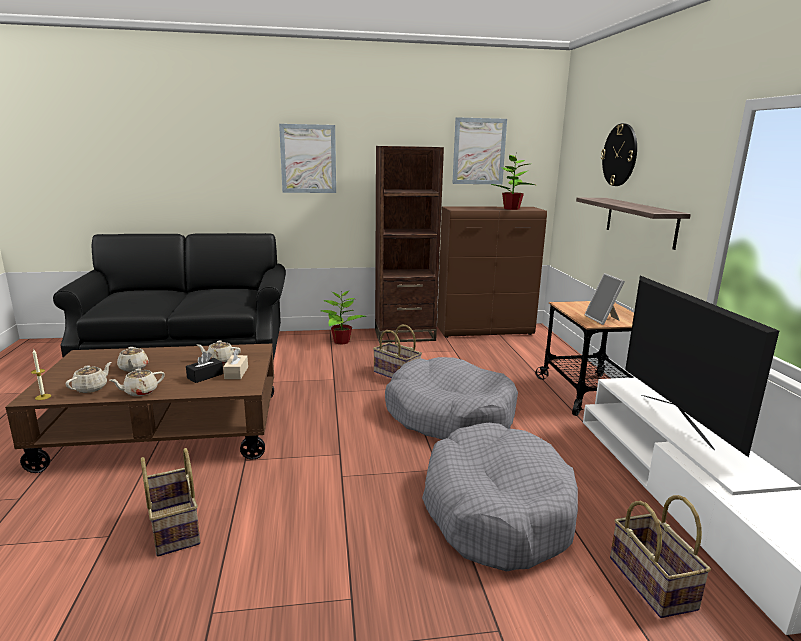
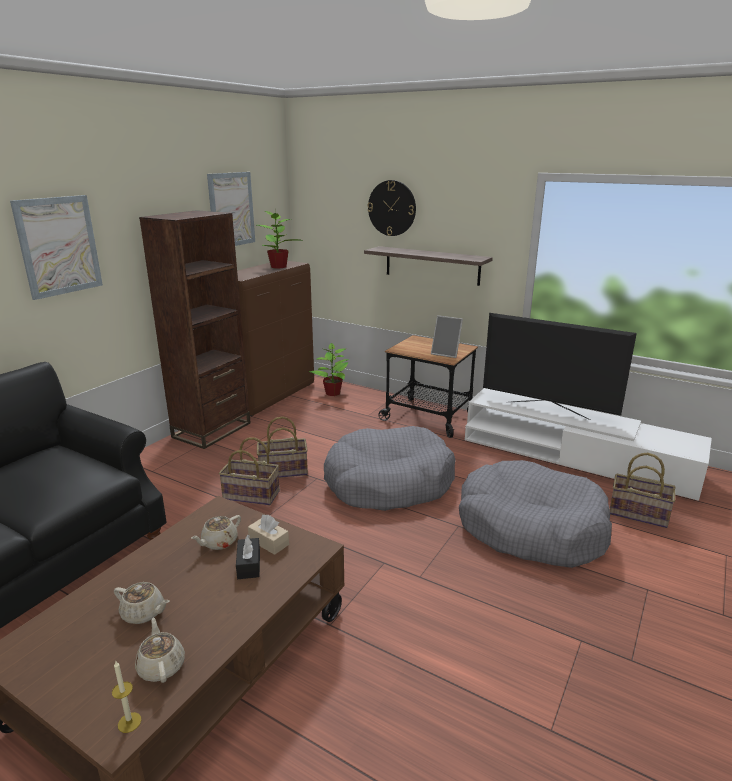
camera: 50 degrees left, 5 degrees up
beige teapot [110,368,165,396] -> none
basket [141,448,200,557] -> basket moved to [219,437,280,505]
potted plant [321,291,366,345] -> potted plant moved to [309,343,349,396]

